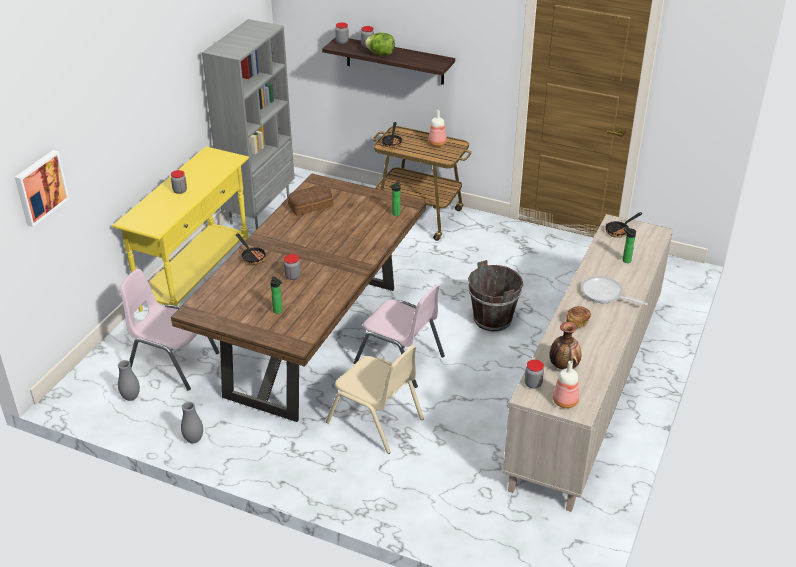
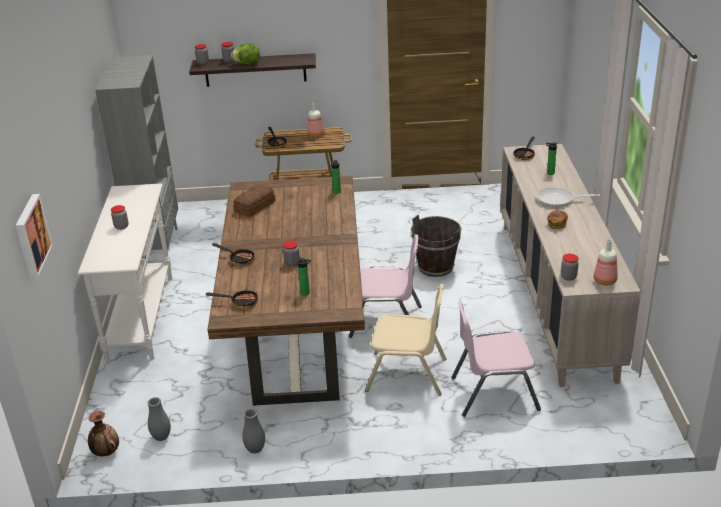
camera: 25 degrees left, 5 degrees down
yellow console table [112,147,249,312] -> white console table [78,183,172,363]
pink chair [120,269,219,391] -> pink chair moved to [451,302,541,417]
vase [549,322,581,370] -> vase moved to [88,411,119,457]
none -> frying pan [206,290,258,309]

